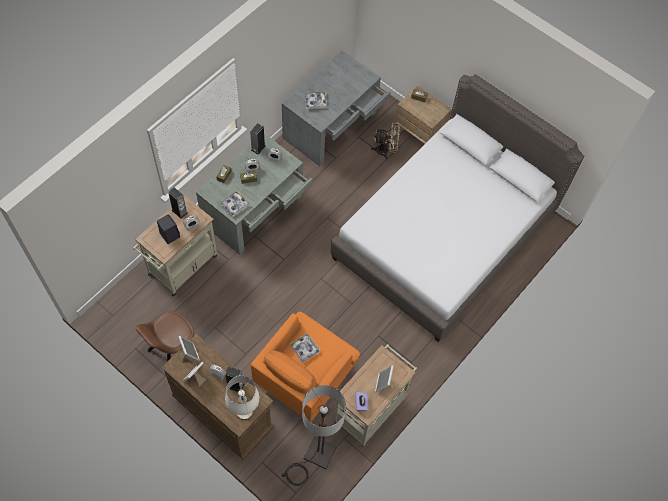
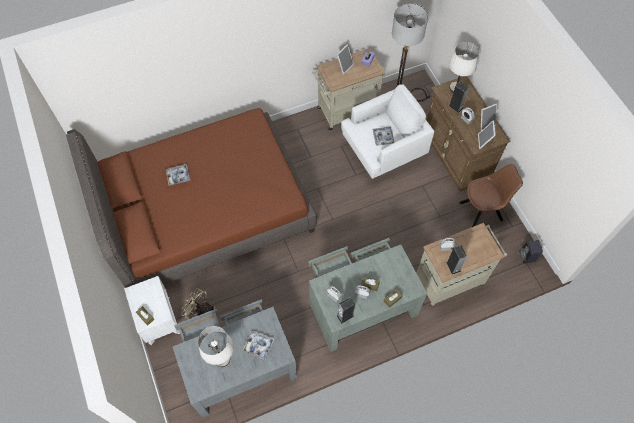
camera: 150 degrees left, 0 degrees up
black speaker [157,214,180,244] -> black speaker moved to [519,240,543,264]
tray [220,190,250,217] -> tray moved to [166,164,190,186]
orange armchair [251,312,360,422] -> white armchair [341,84,435,179]
grey bed [331,74,584,342] -> brown bed [66,108,317,288]
brown nightstand [395,85,452,144] -> white nightstand [124,276,180,345]
none -> white table lamp [198,326,234,367]

